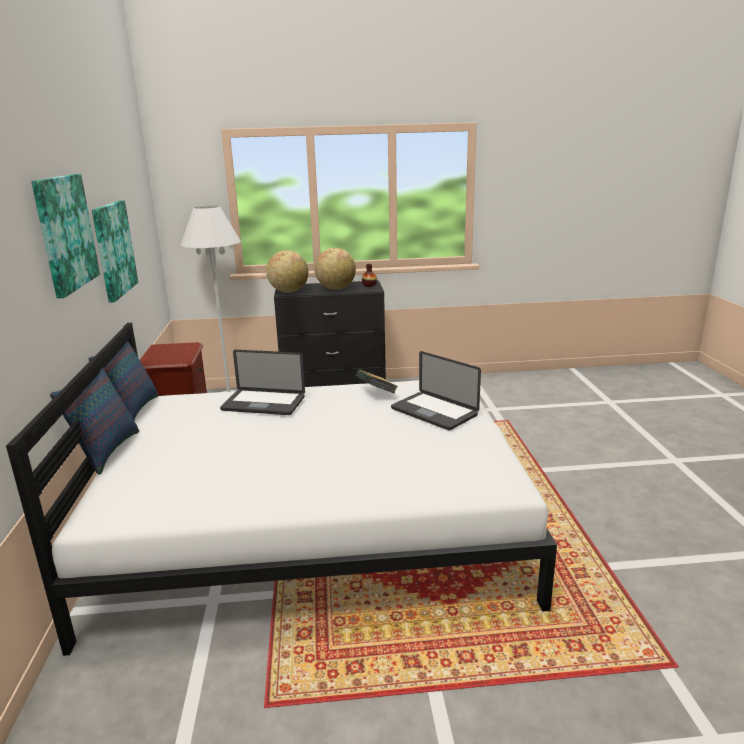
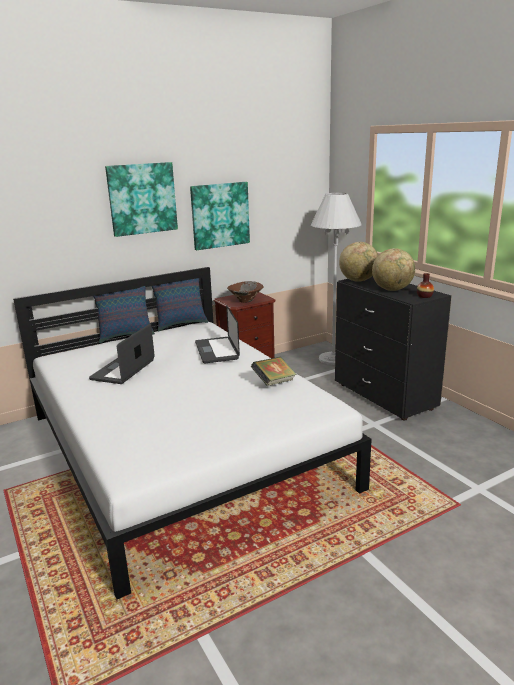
camera: 65 degrees right, 0 degrees up
laptop [391,351,481,430] -> laptop moved to [89,324,155,384]
none -> brown bowl [227,281,264,303]

